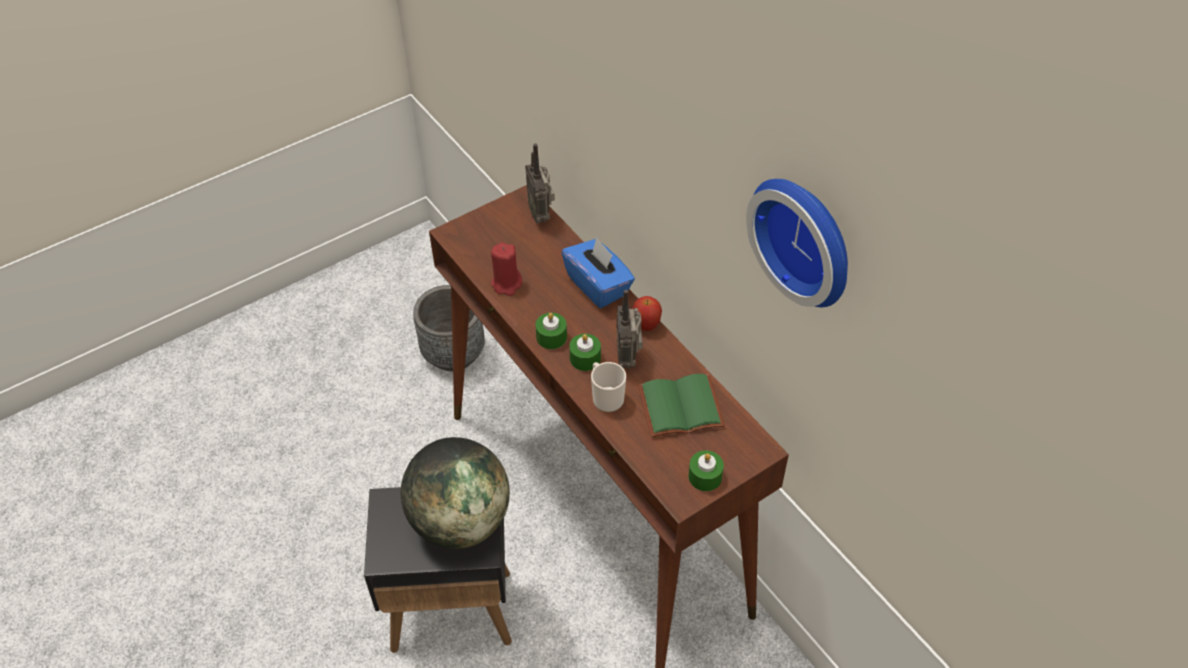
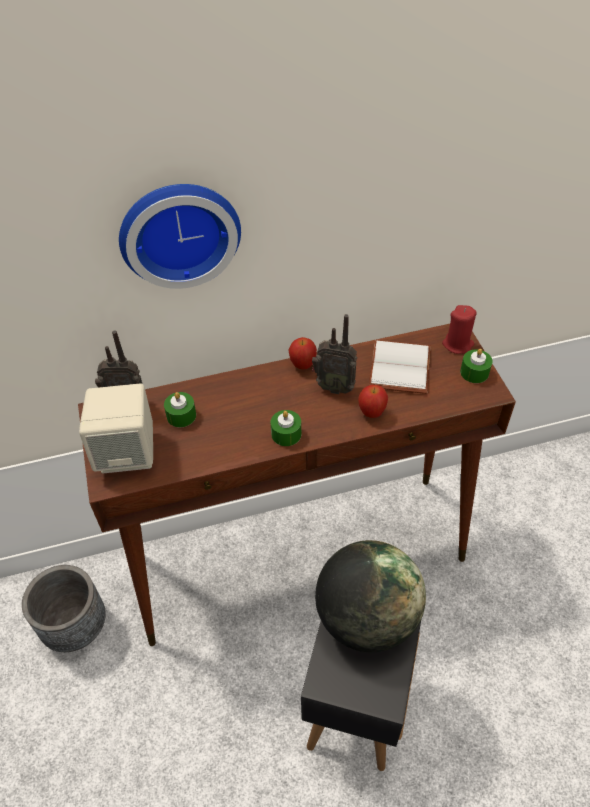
camera: 70 degrees left, 0 degrees up
red candle [491,242,522,296] -> red candle moved to [442,305,477,354]
blue tissue box [562,237,635,308] -> none
green candle [569,334,601,371] -> green candle moved to [164,392,196,427]
mug [591,362,626,412] -> apple [358,385,388,418]
green book [638,374,725,437] -> white book [369,340,431,394]
wall clock [746,179,848,307] -> wall clock moved to [119,184,241,289]
none -> beige speaker [79,383,153,473]

